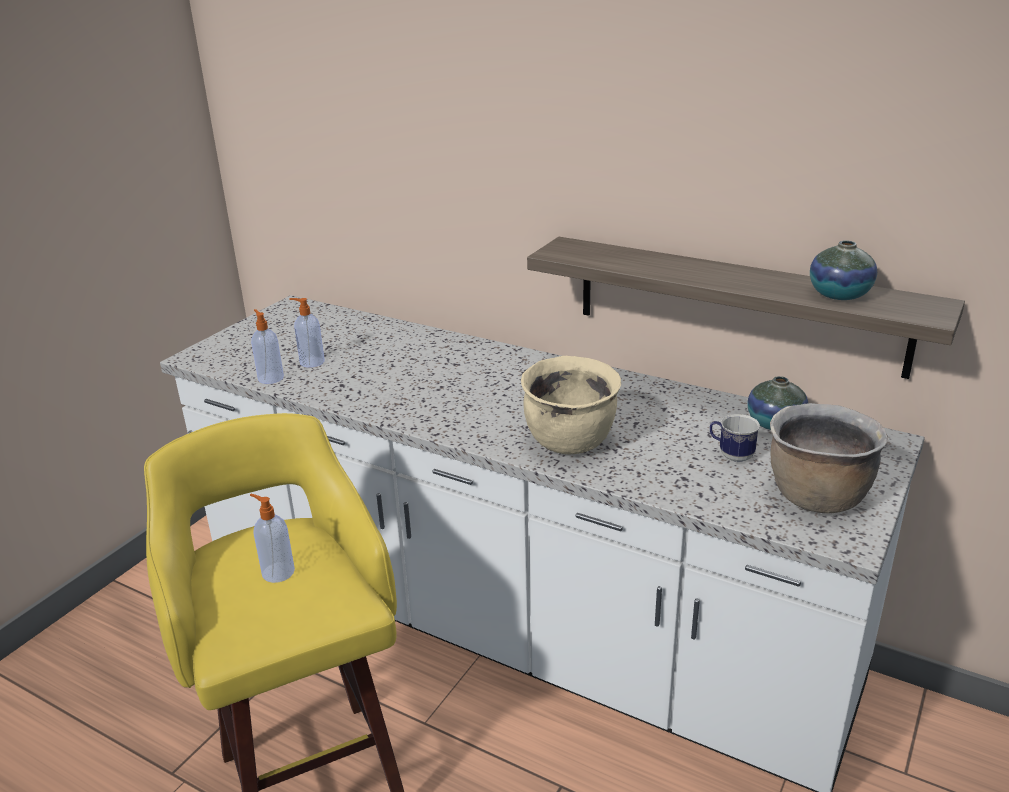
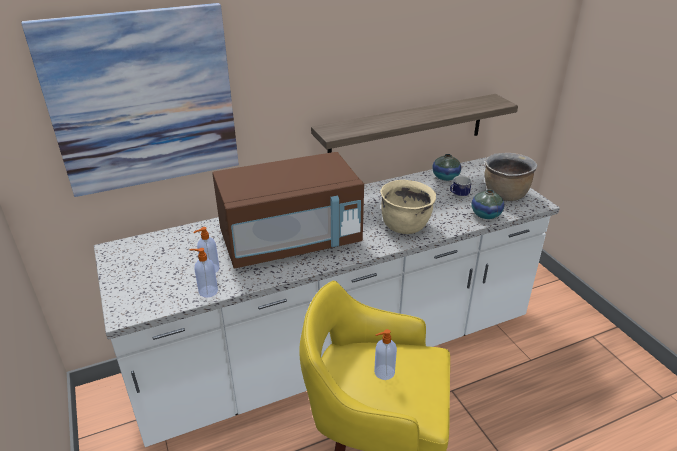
camera: 55 degrees left, 5 degrees up
vase [810,240,877,300] -> vase moved to [472,189,504,219]
none -> picture [21,3,239,197]
none -> brown microwave [212,152,364,269]

